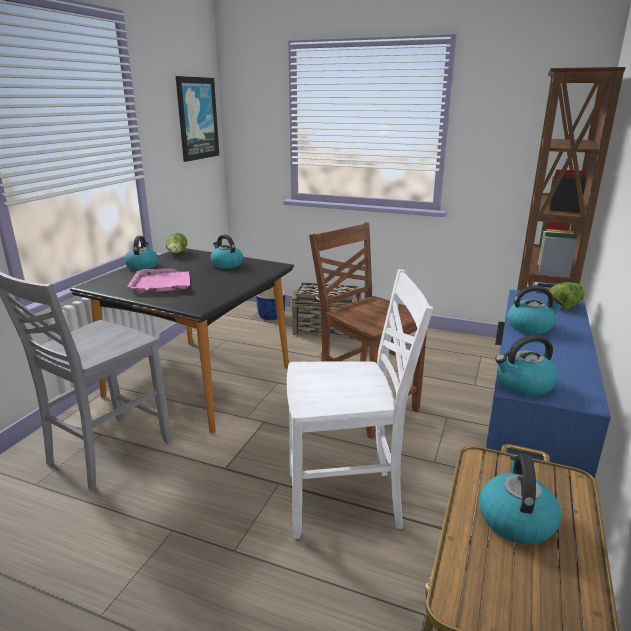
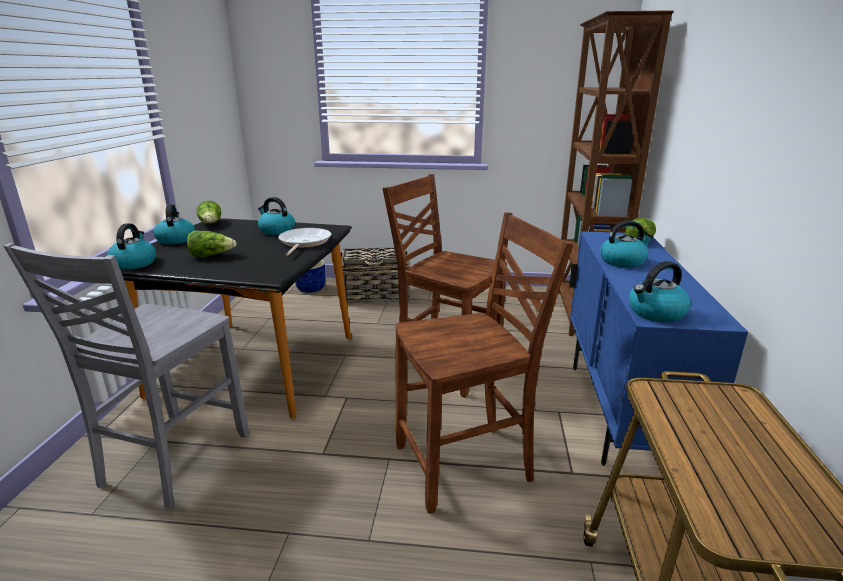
camera: 15 degrees left, 0 degrees up
pink tray [127,268,190,292] -> lettuce [187,230,237,257]
picture [176,76,219,162] -> none
white chair [287,269,433,539] -> brown chair [395,212,573,514]
kettle [479,454,561,544] -> kettle moved to [107,223,156,270]
none -> frying pan [278,228,331,256]

